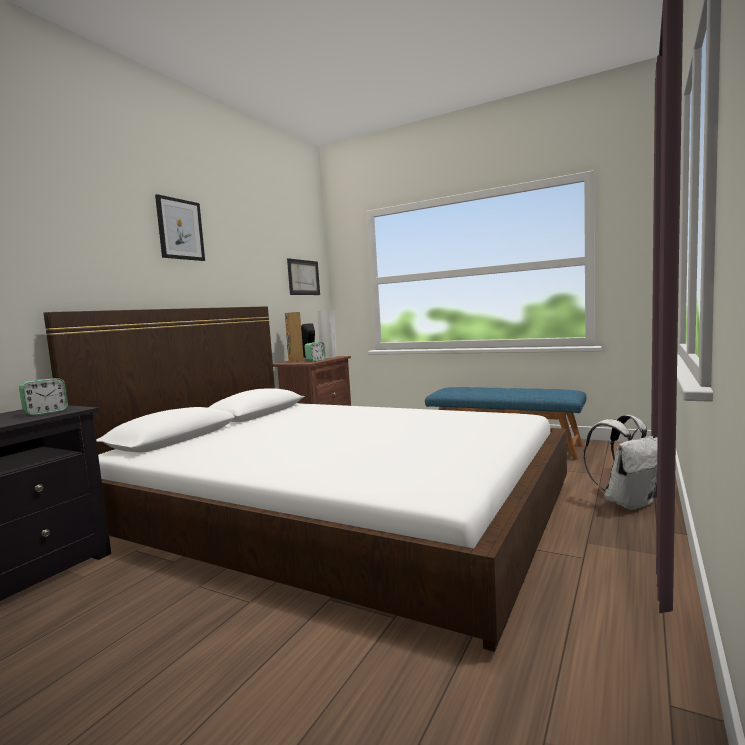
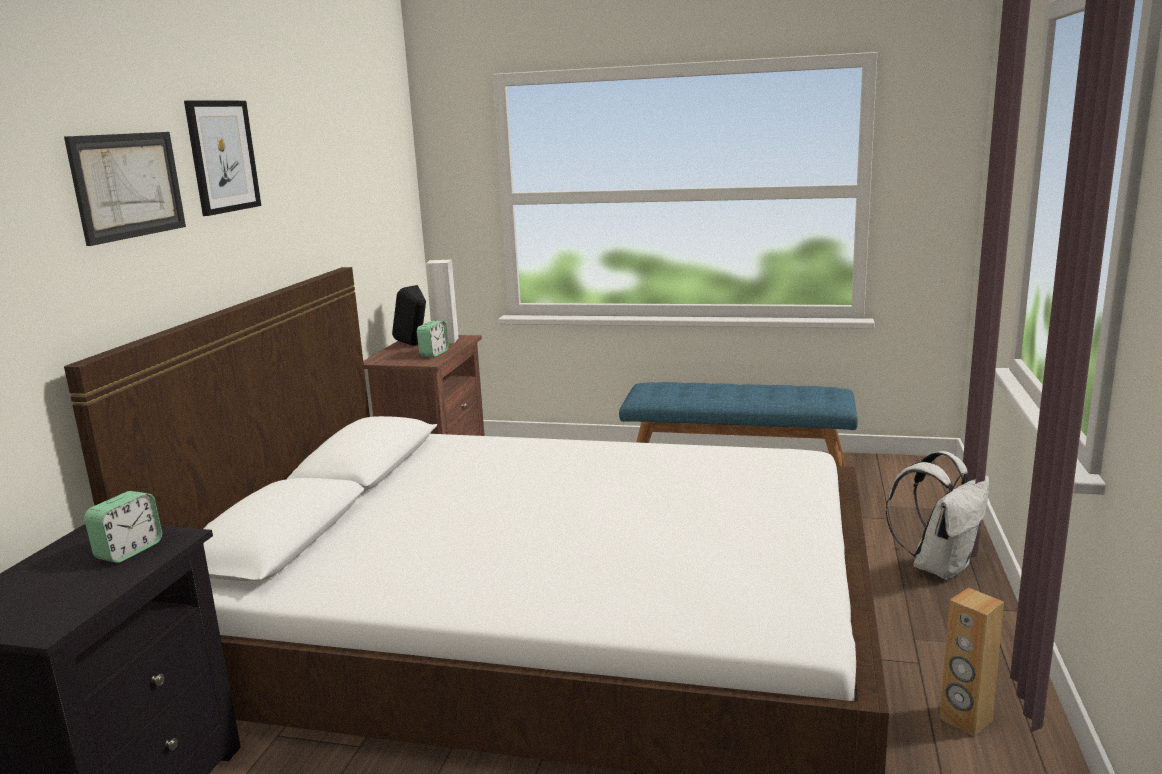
camera: 15 degrees left, 10 degrees up
brown speaker [285,312,304,362] -> brown speaker moved to [939,588,1004,736]
picture [287,258,320,295] -> picture moved to [64,132,186,246]

